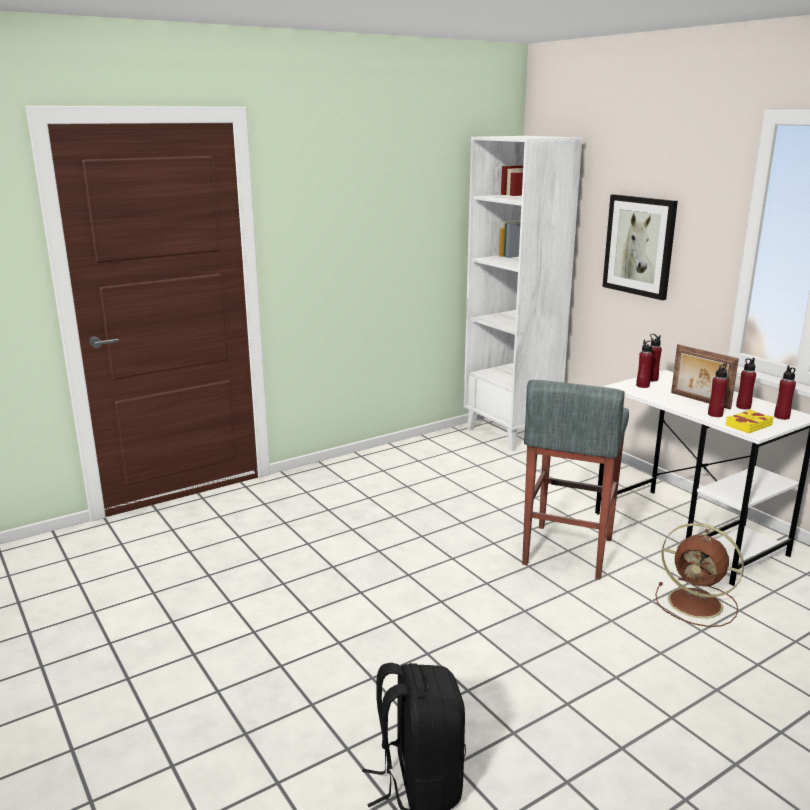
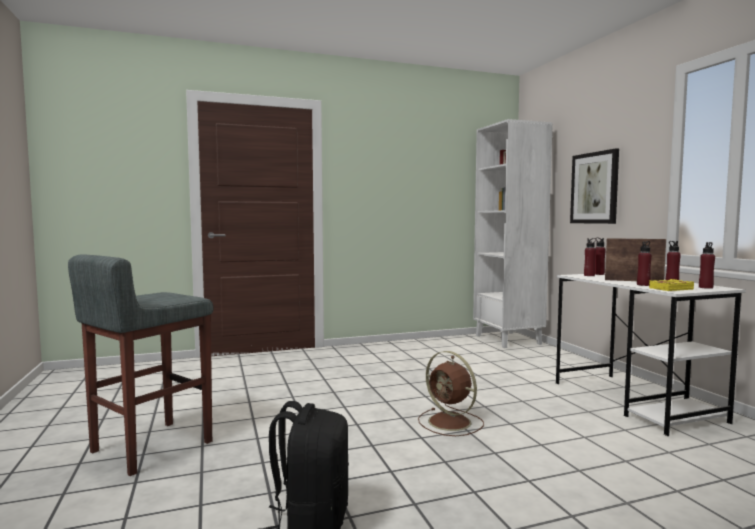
camera: 15 degrees right, 15 degrees down
grey stool [522,380,629,580] -> grey stool moved to [68,254,213,476]
brown fan [655,523,744,627] -> brown fan moved to [418,351,484,436]
picture frame [671,344,739,409] -> picture frame turned 135 degrees clockwise [605,238,666,281]

